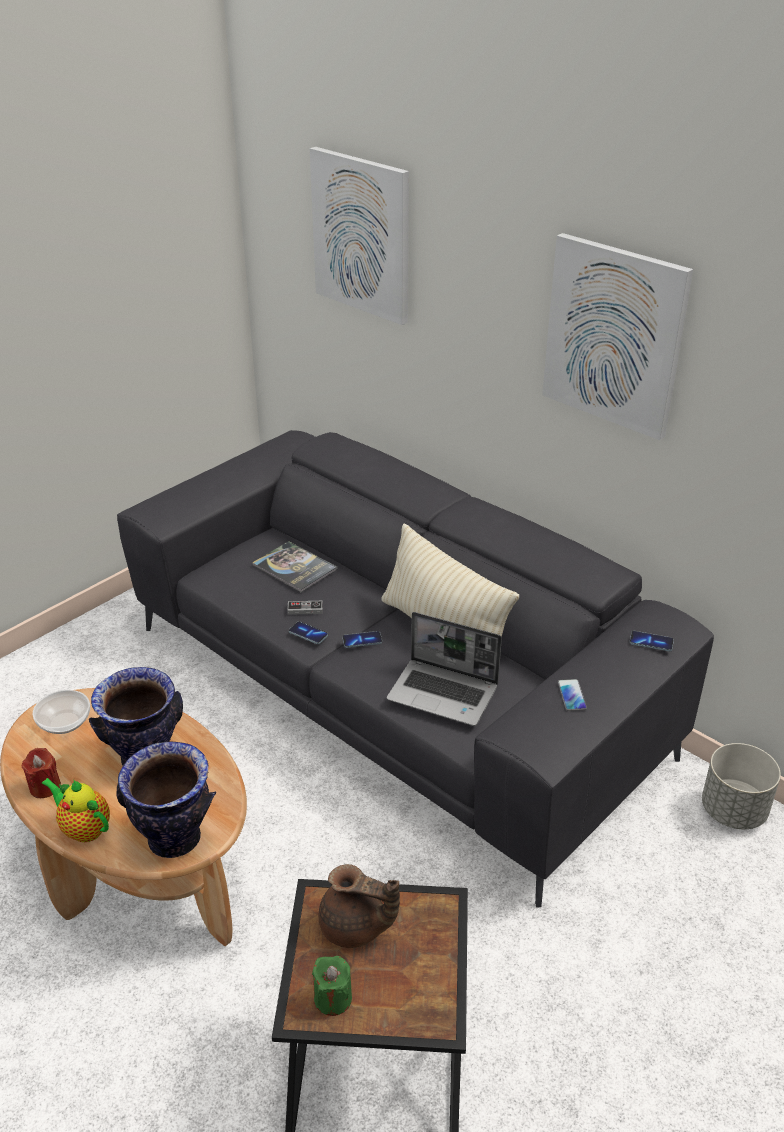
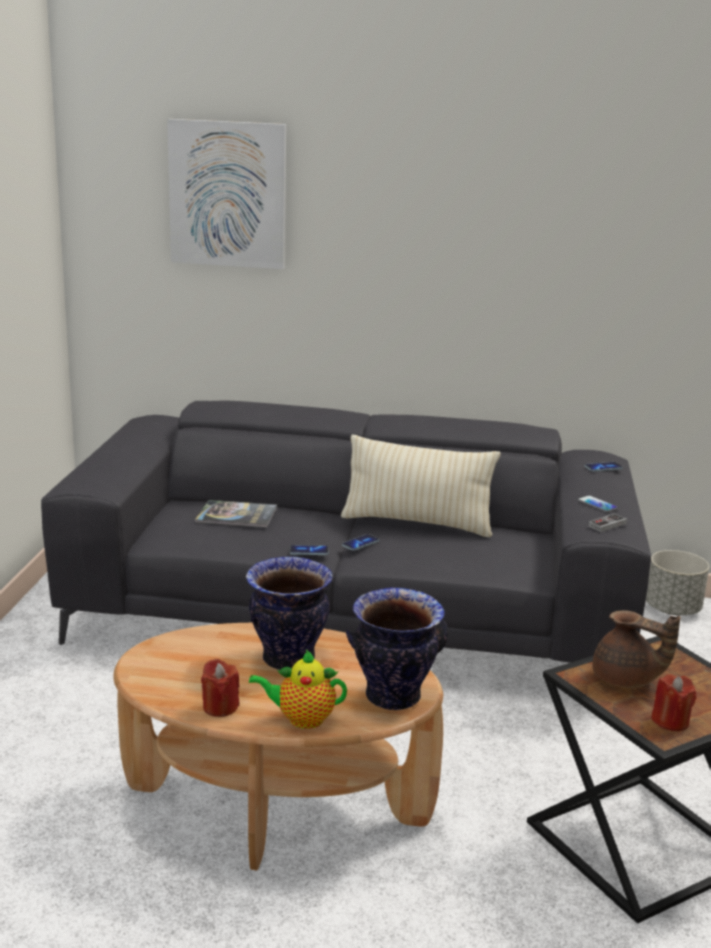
camera: 35 degrees left, 15 degrees down
bowl [33,690,90,734] -> none
game controller [287,601,323,615] -> game controller moved to [589,514,627,532]
green candle [312,956,352,1016] -> red candle [651,674,696,731]
brown teapot [318,864,400,948] -> brown teapot turned 45 degrees clockwise [593,610,681,688]
laptop [387,612,502,726] -> none
picture [542,233,693,440] -> none

